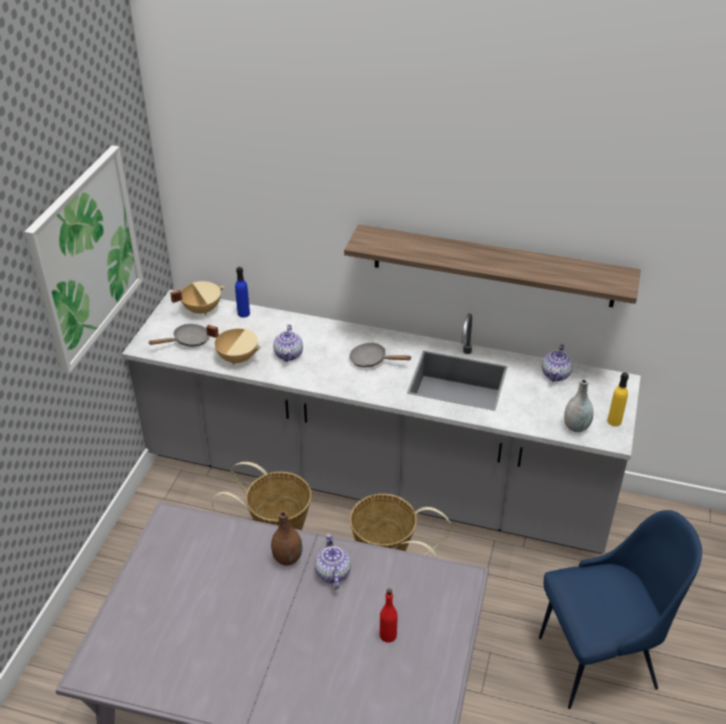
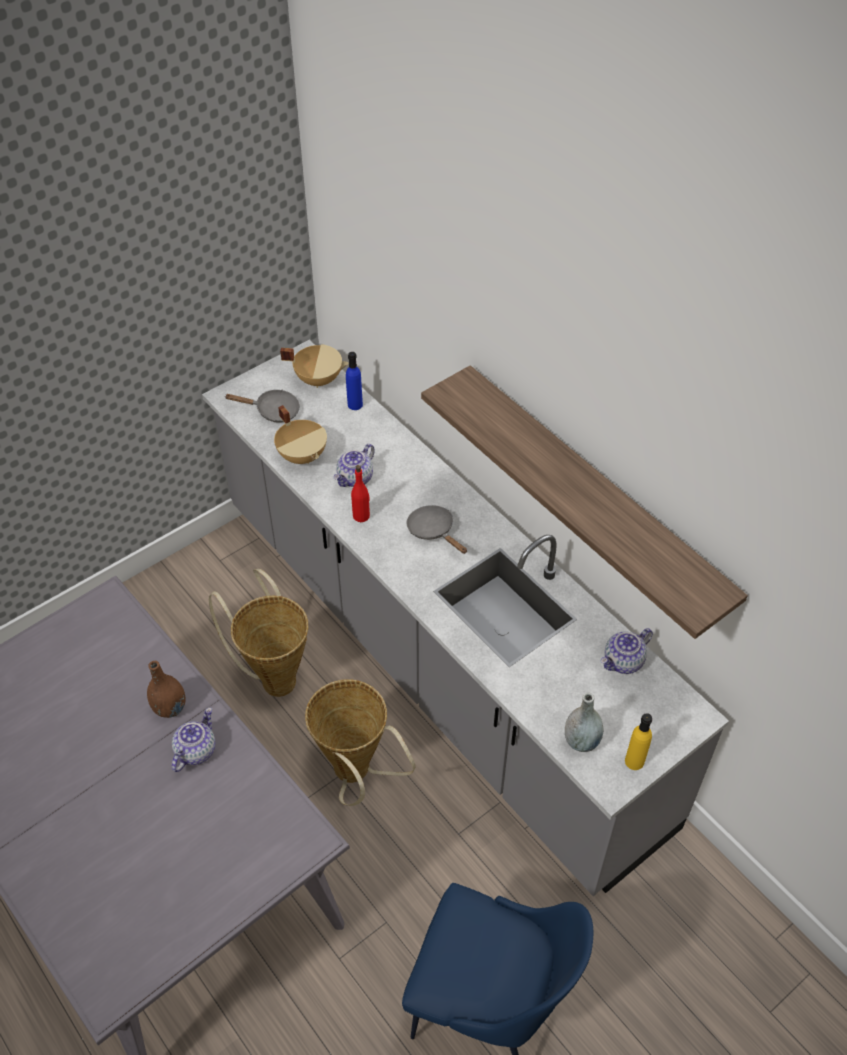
camera: 35 degrees right, 10 degrees up
picture [25,145,143,374] -> none
red bottle [380,588,398,643] -> red bottle moved to [351,465,370,522]

